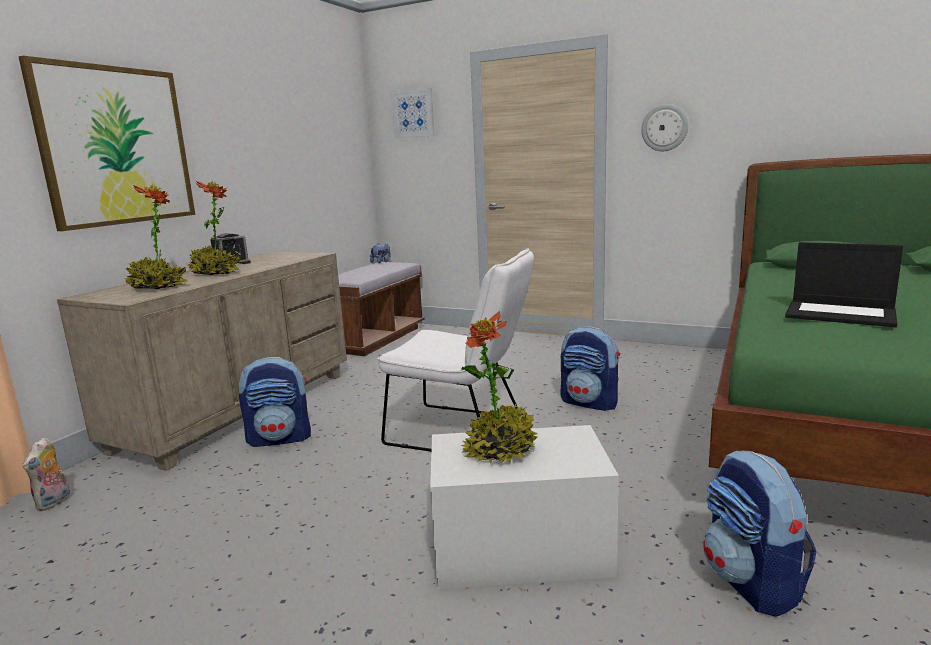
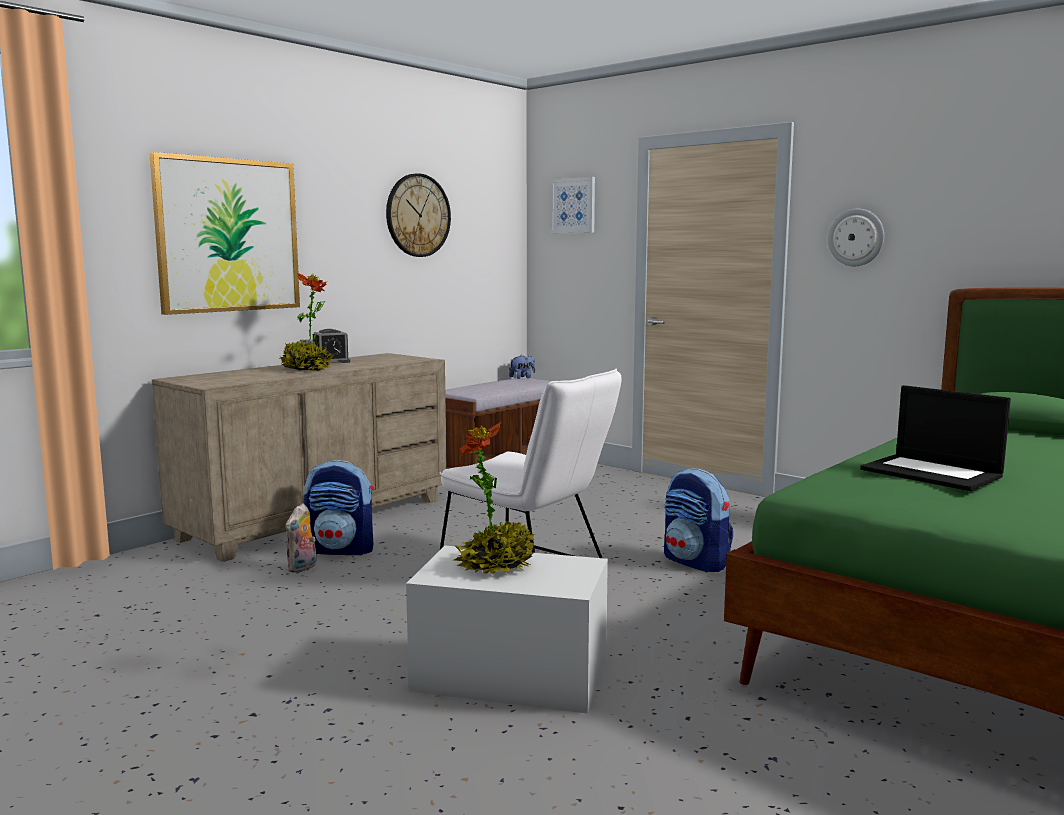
camera: 15 degrees right, 5 degrees down
plush toy [22,437,70,511] -> plush toy moved to [285,503,316,573]
potted plant [125,185,188,289] -> none
backpack [703,450,817,617] -> none
none -> wall clock [386,174,451,257]

